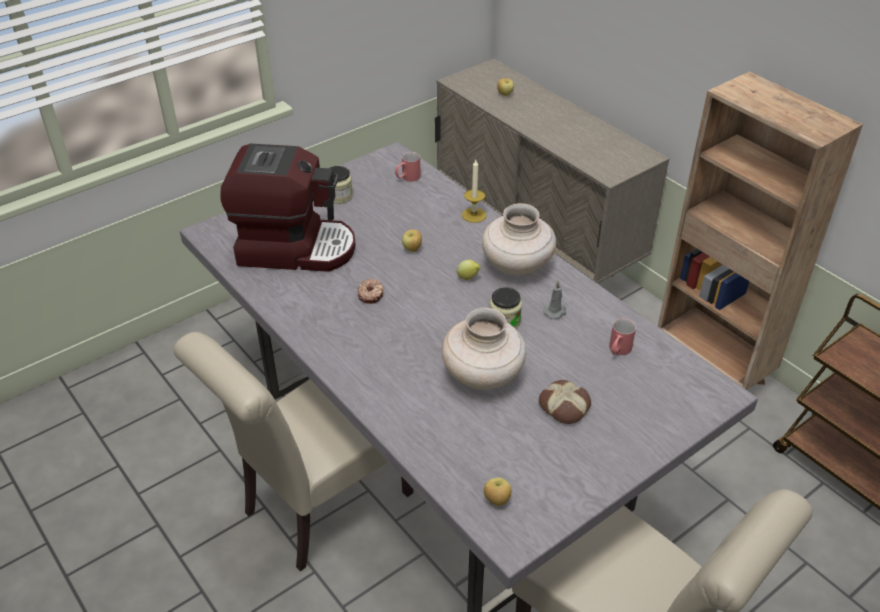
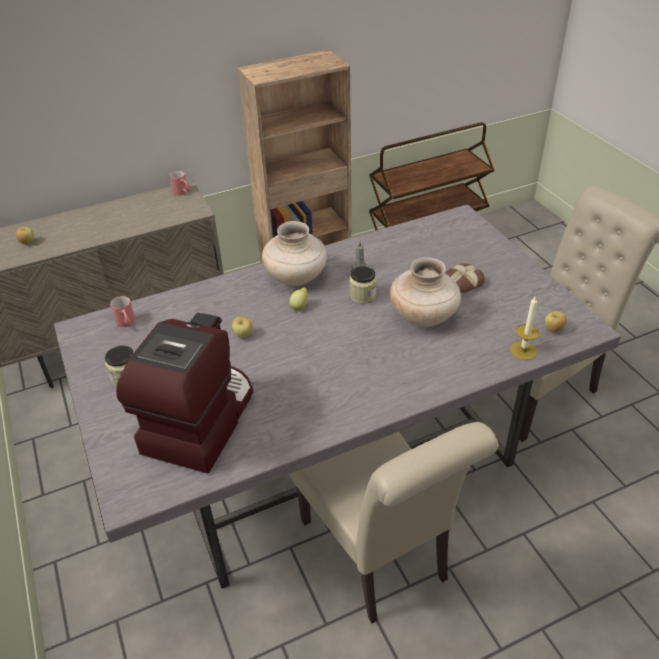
camera: 75 degrees left, 0 degrees up
donut [357,278,383,304] -> none
candle [462,160,486,223] -> candle moved to [510,297,539,360]
red mug [609,319,636,355] -> red mug moved to [169,171,190,196]

